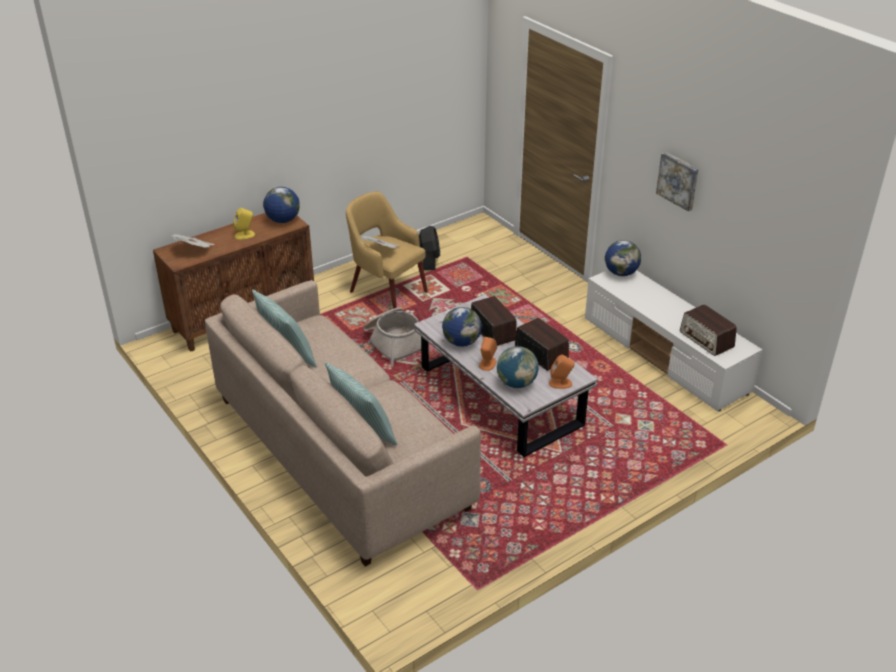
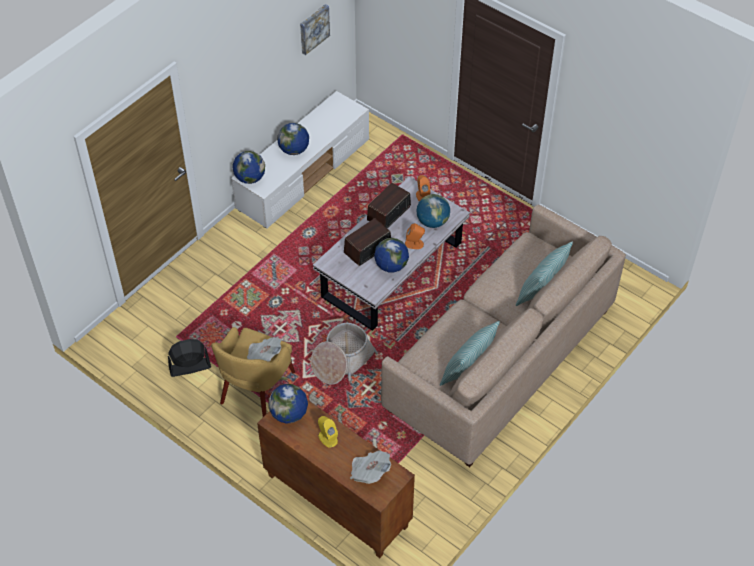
camera: 105 degrees left, 15 degrees up
picture [656,152,699,211] -> picture moved to [300,4,330,55]
radio [680,304,737,356] -> none
none -> globe [277,123,309,155]

